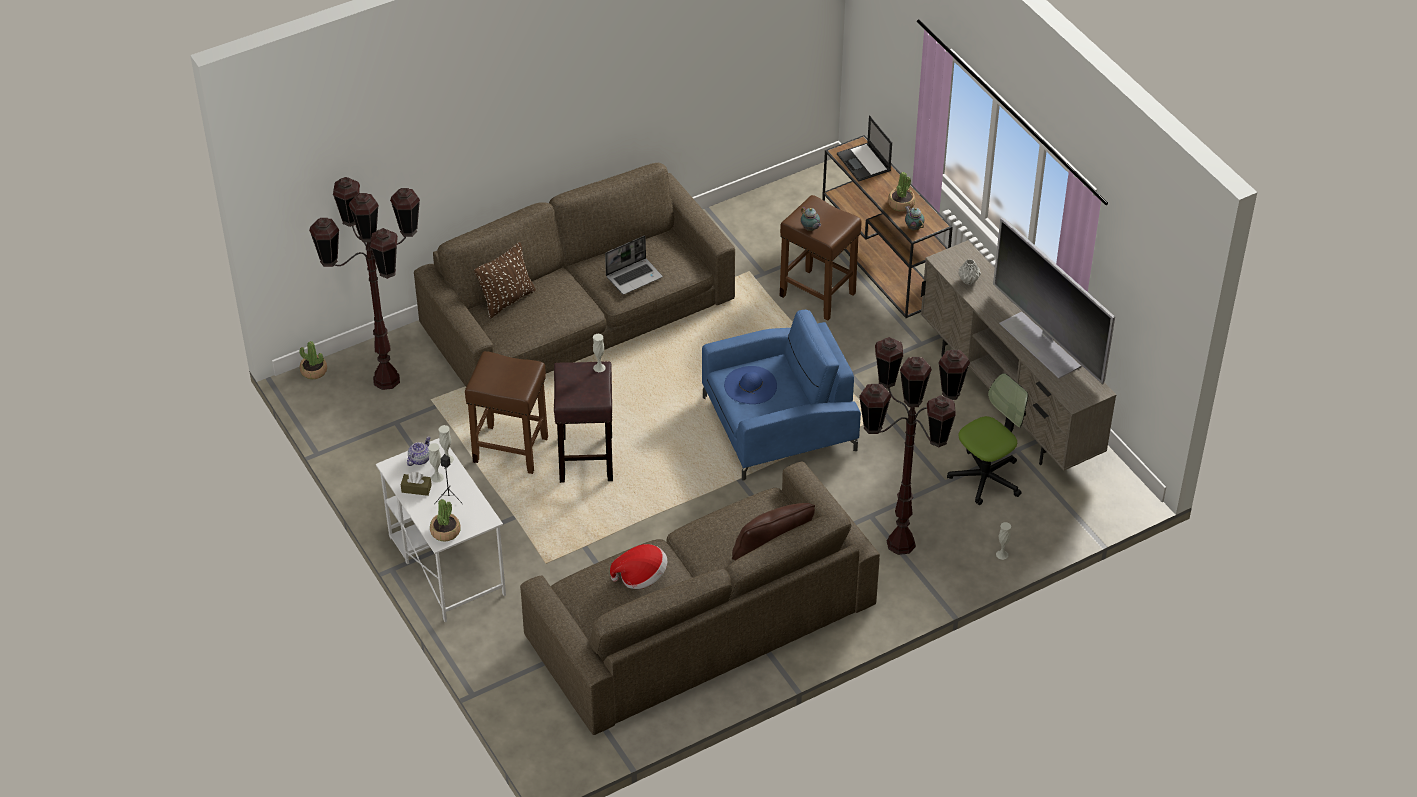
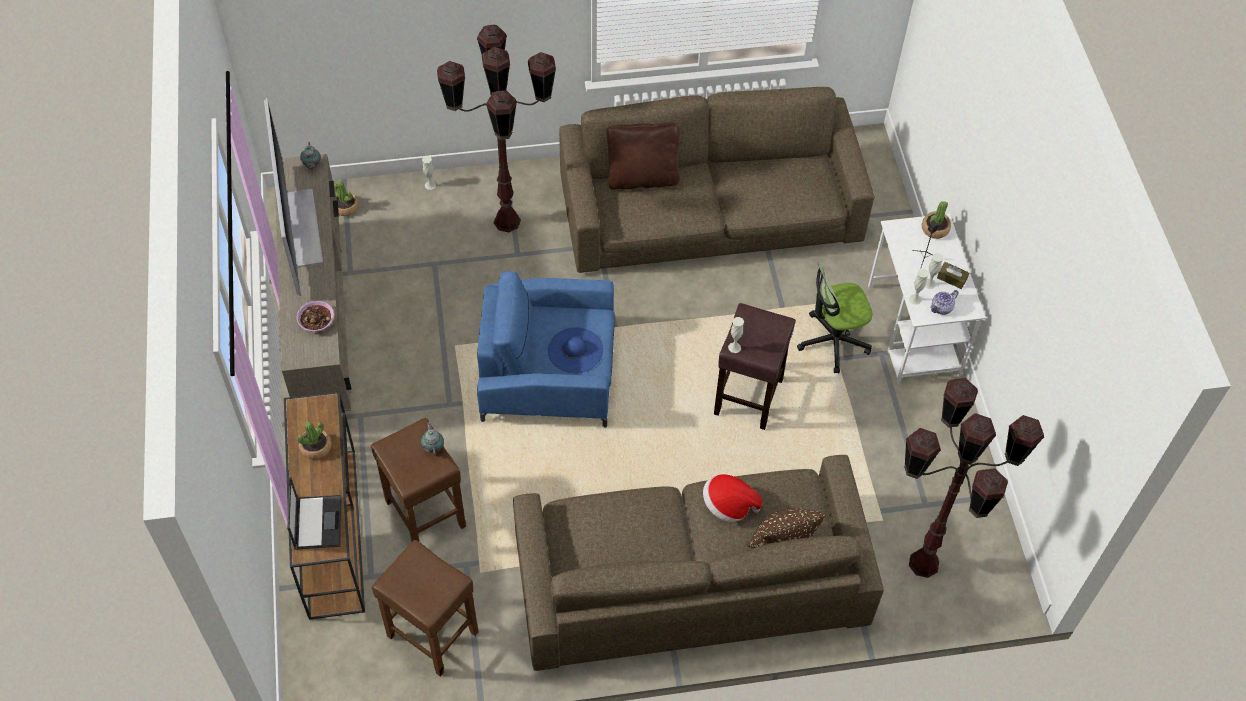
camera: 160 degrees left, 10 degrees up
potted plant [300,341,327,379] -> potted plant moved to [334,181,359,216]
brown stool [465,351,548,474] -> brown stool moved to [372,540,478,677]
laptop [605,235,663,295] -> none
hat [610,544,667,589] -> hat moved to [703,474,762,522]
teapot [905,206,924,231] -> teapot moved to [300,141,321,169]
office chair [947,373,1028,505] -> office chair moved to [797,262,872,374]
grey vase [958,259,981,285] -> bowl [297,301,334,332]

